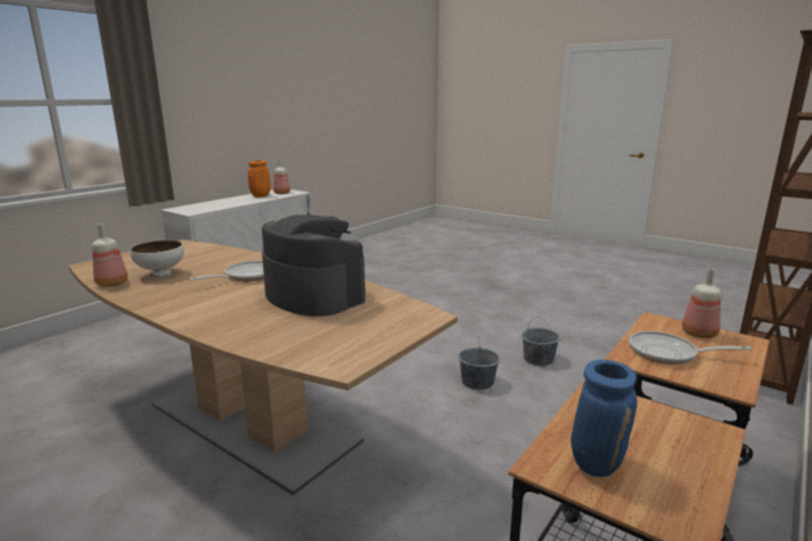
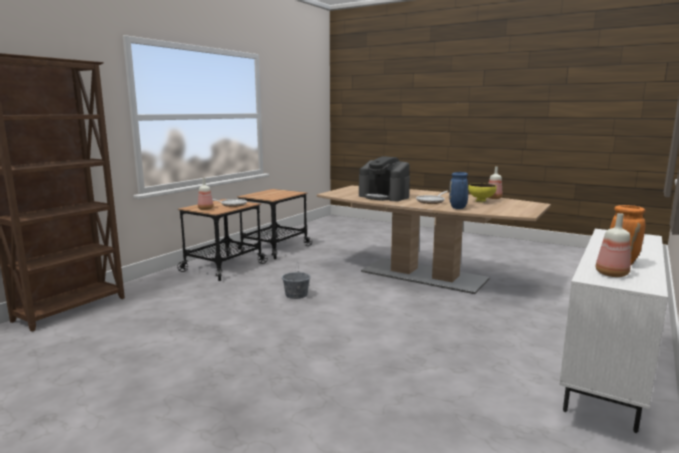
camera: 175 degrees right, 5 degrees down
white bowl [131,240,184,278] -> yellow bowl [468,183,497,203]
grey bucket [521,317,560,366] -> none
blue vase [571,360,637,477] -> blue vase moved to [449,172,468,209]

